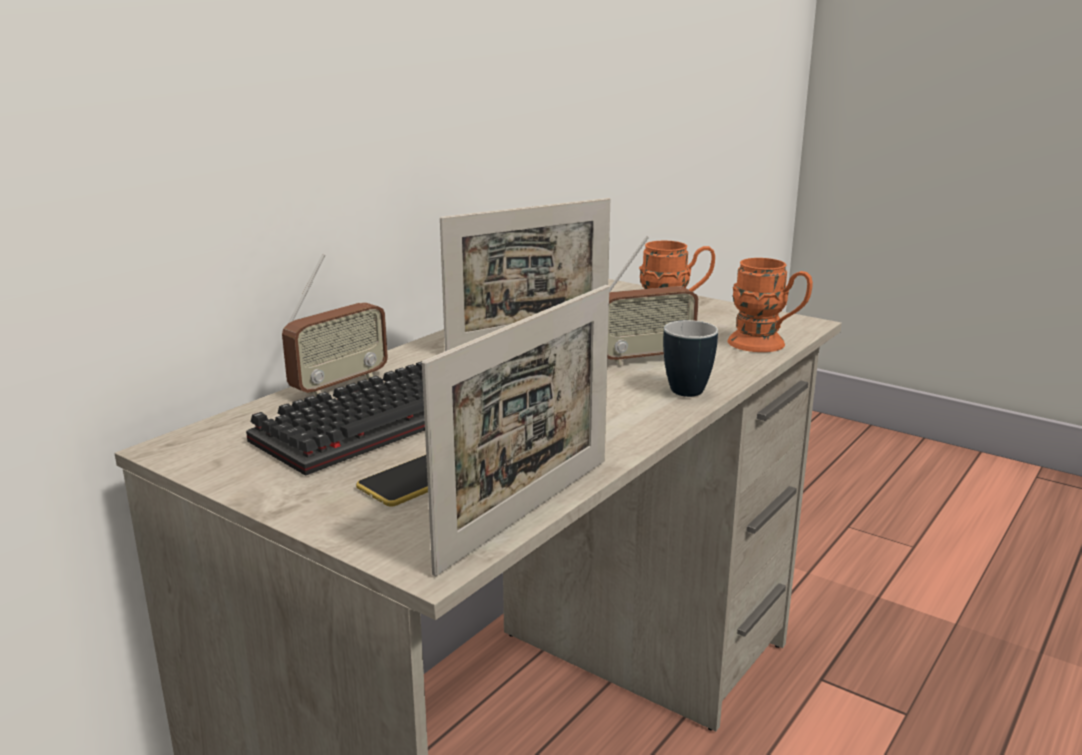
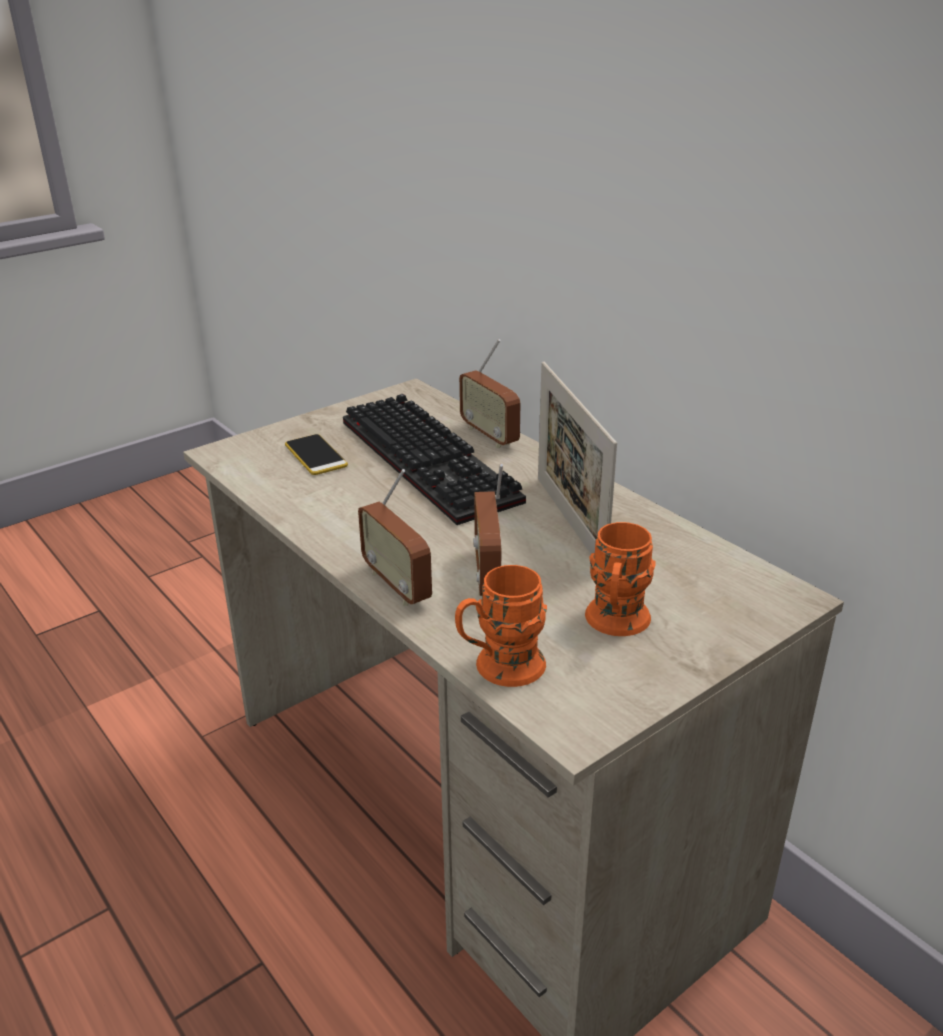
camera: 105 degrees right, 10 degrees up
picture frame [422,285,609,576] -> none
mug [663,320,718,397] -> radio [358,469,432,606]

